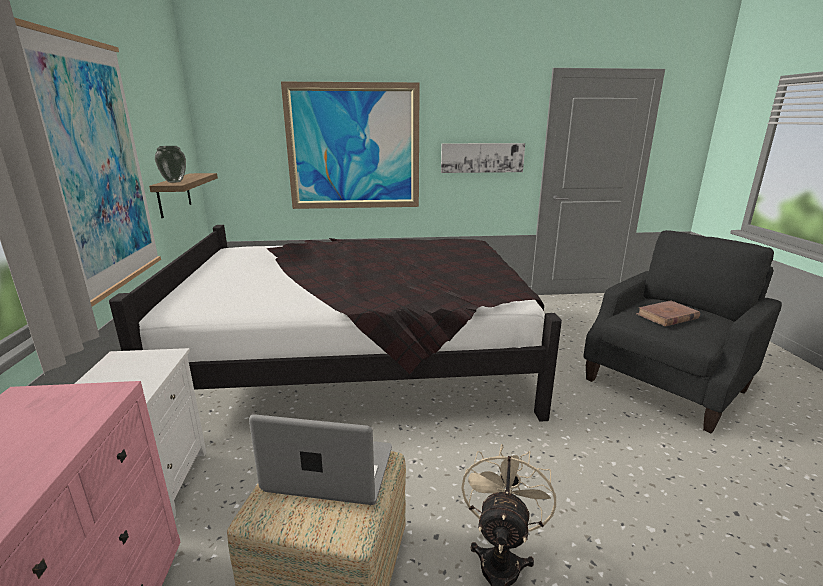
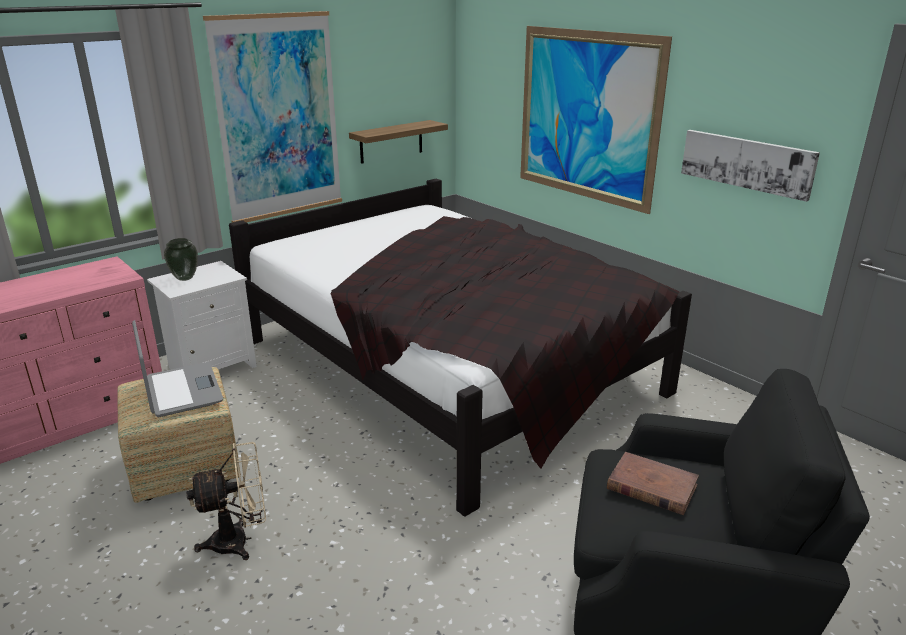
camera: 55 degrees right, 5 degrees up
vase [155,146,186,183] -> vase moved to [164,238,198,281]

